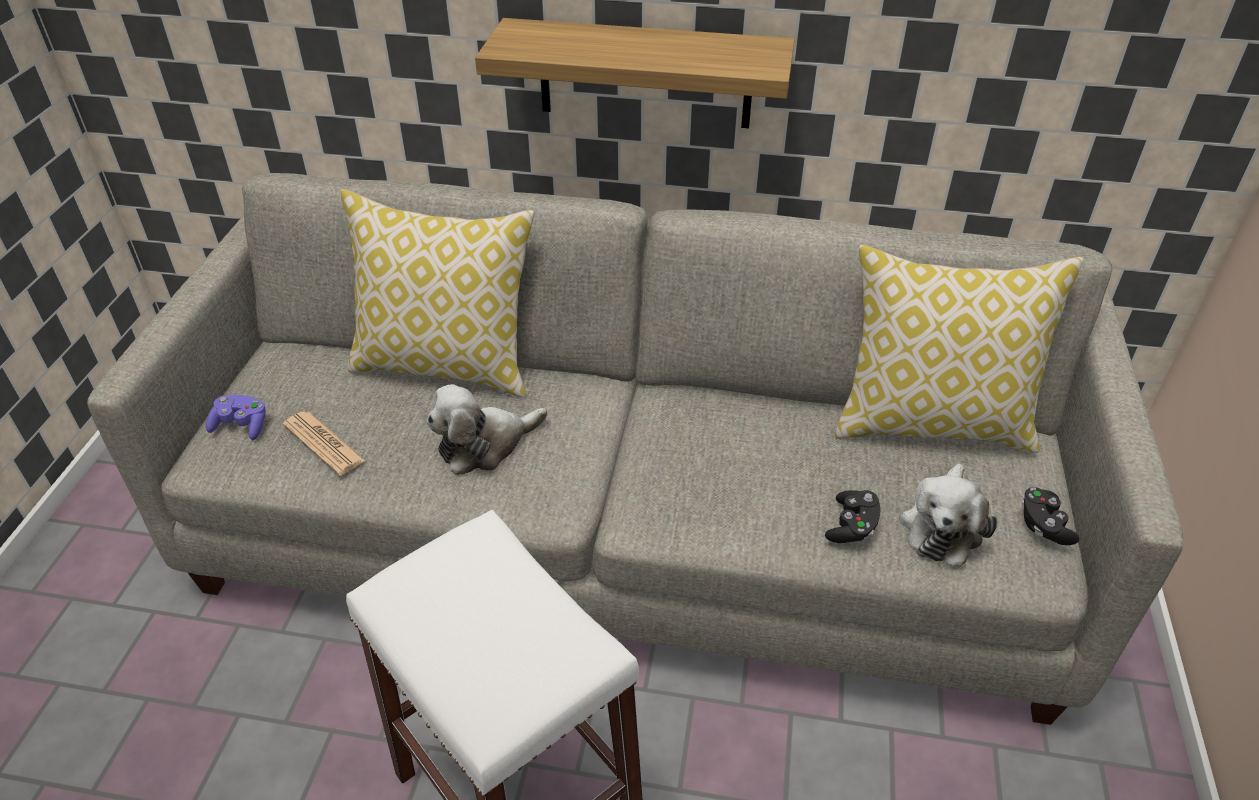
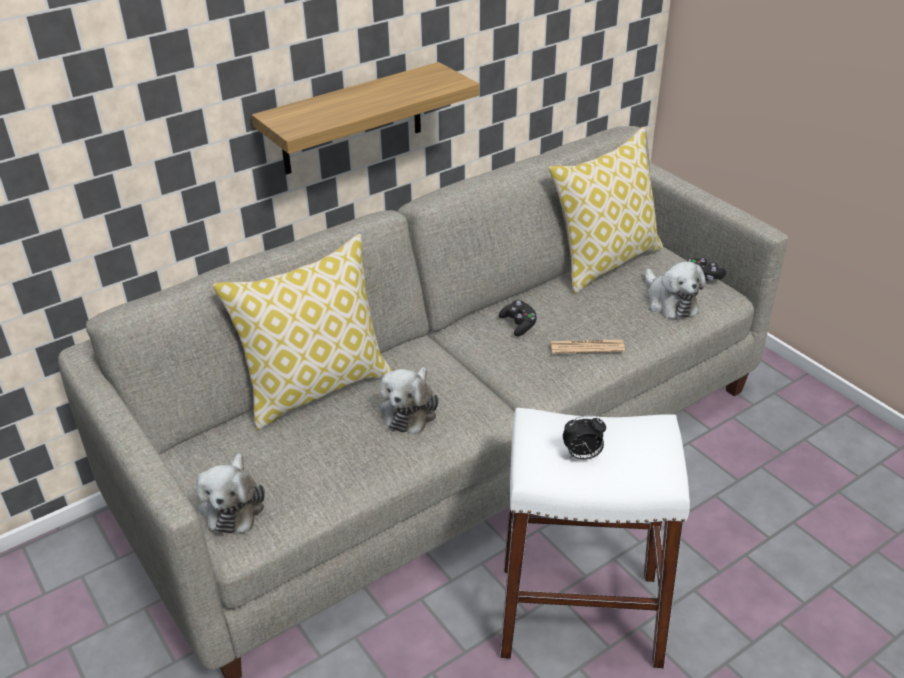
camera: 45 degrees left, 5 degrees down
purple game controller [206,395,266,440] -> plush toy [196,453,265,534]
newspaper [283,411,365,475] -> newspaper moved to [550,339,625,354]
black game controller [825,490,881,543] -> black game controller moved to [499,300,538,336]
none -> alarm clock [563,415,606,460]

